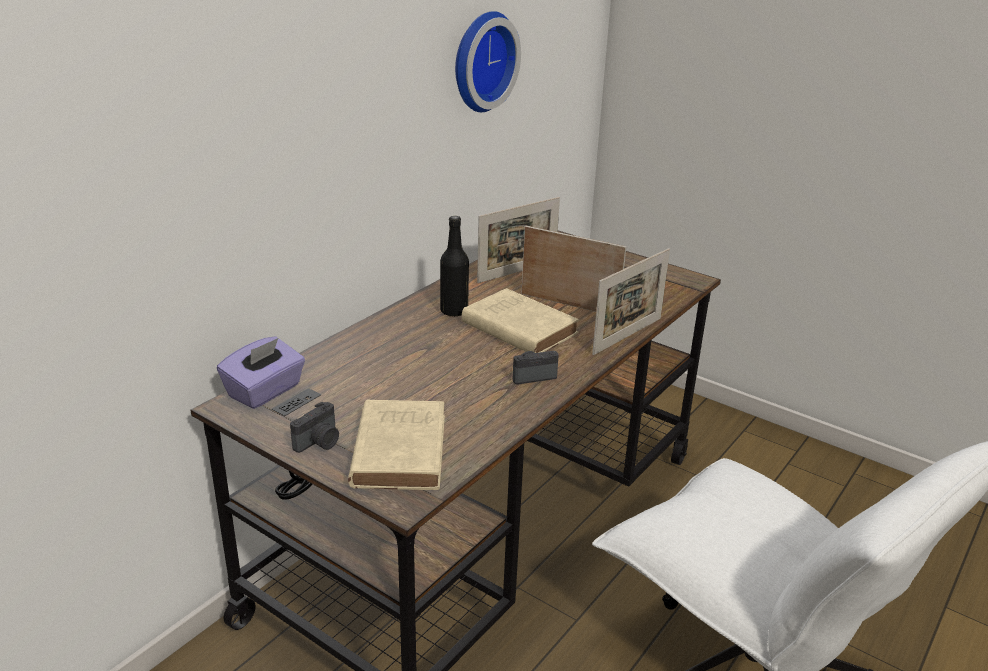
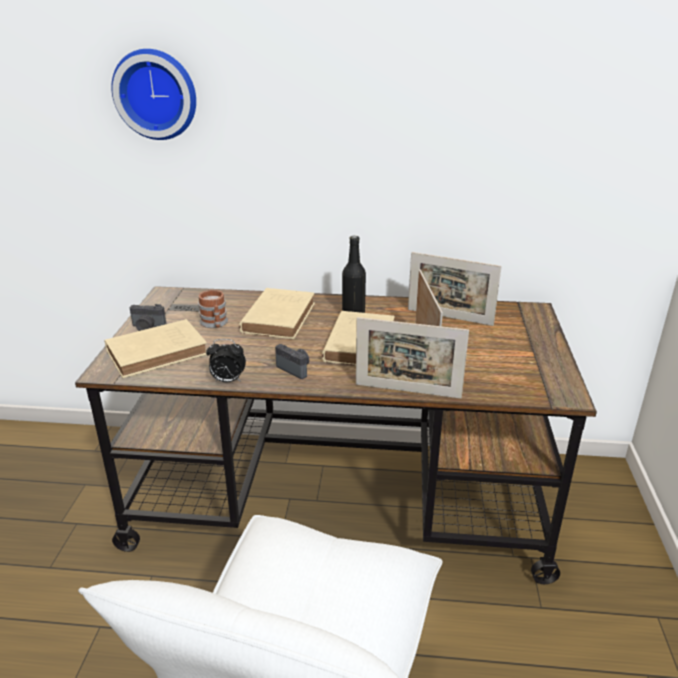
camera: 60 degrees right, 0 degrees up
purple tissue box [217,336,305,409] -> none
wall clock [455,11,521,112] -> wall clock moved to [111,49,196,140]
none -> mug [198,289,228,328]
none -> alarm clock [206,339,246,382]
none -> beige book [239,288,315,339]

